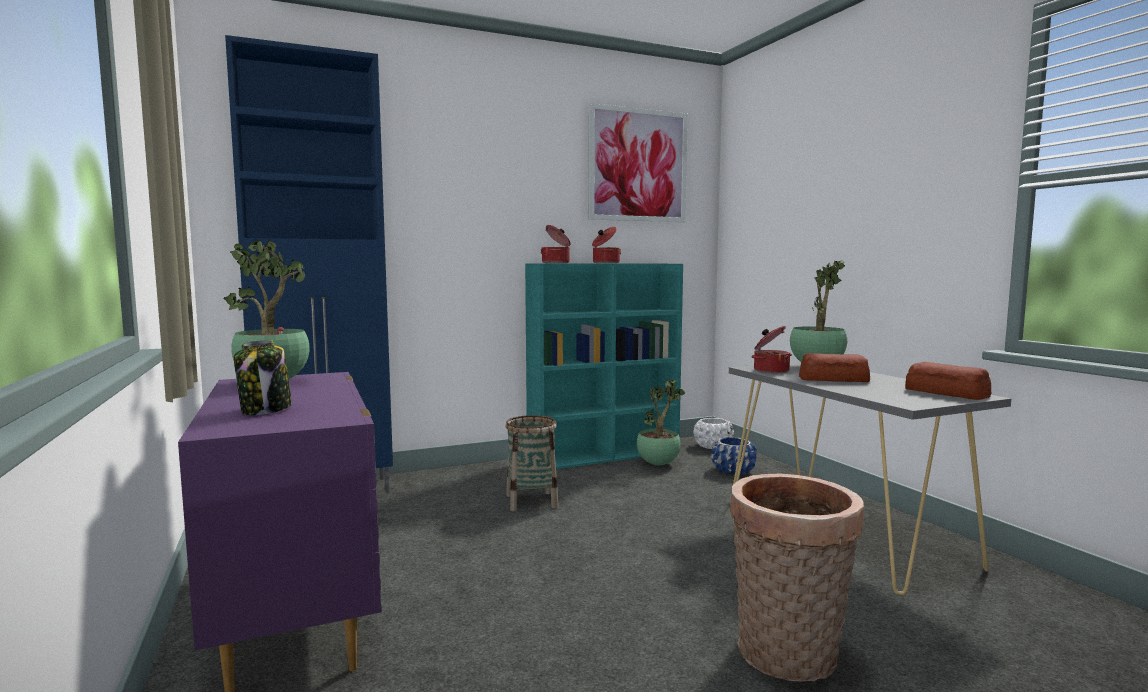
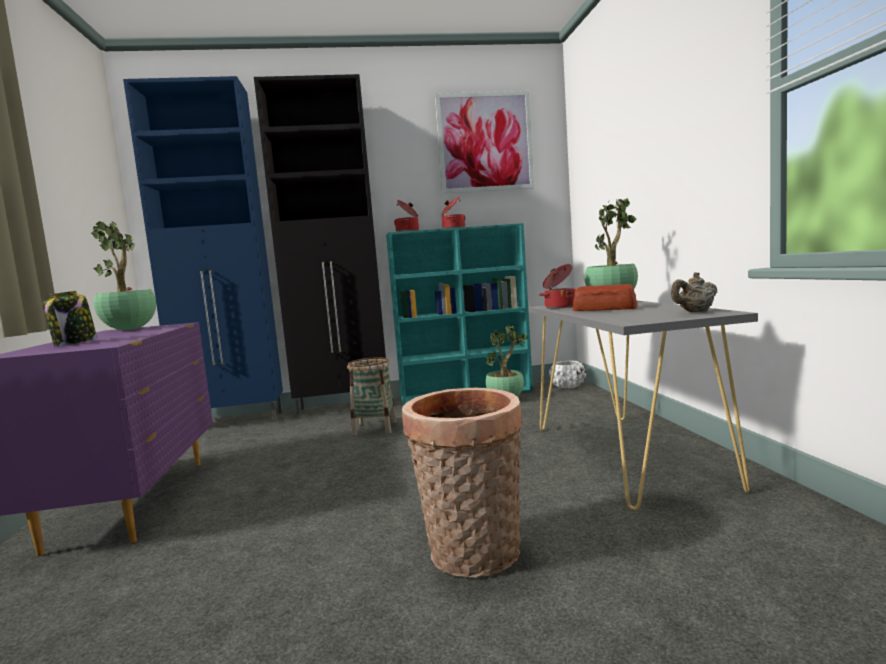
camera: 15 degrees right, 0 degrees up
blue planter [711,437,757,474] -> none
bread [905,362,991,400] -> beige teapot [671,272,717,312]
none -> black cabinet [254,74,386,419]

